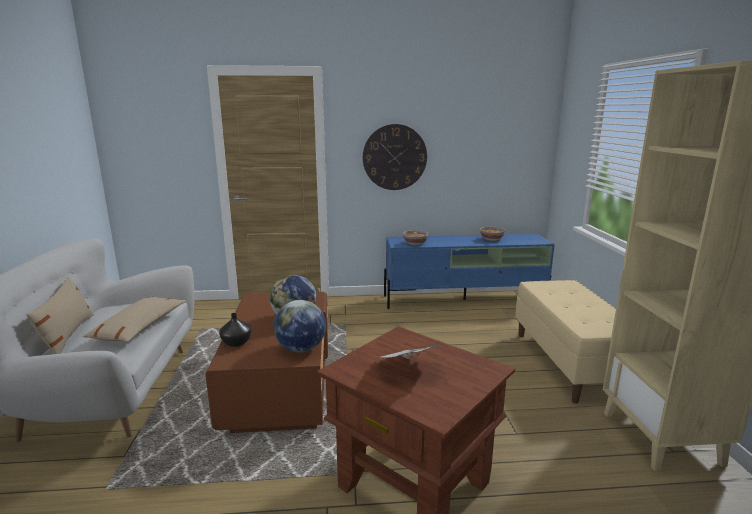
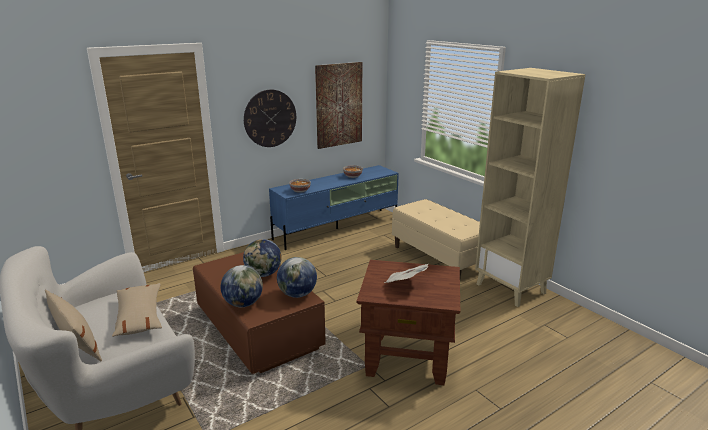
camera: 30 degrees left, 5 degrees up
black vase [219,313,252,347] -> globe [220,265,263,307]
none -> picture [315,62,362,149]

